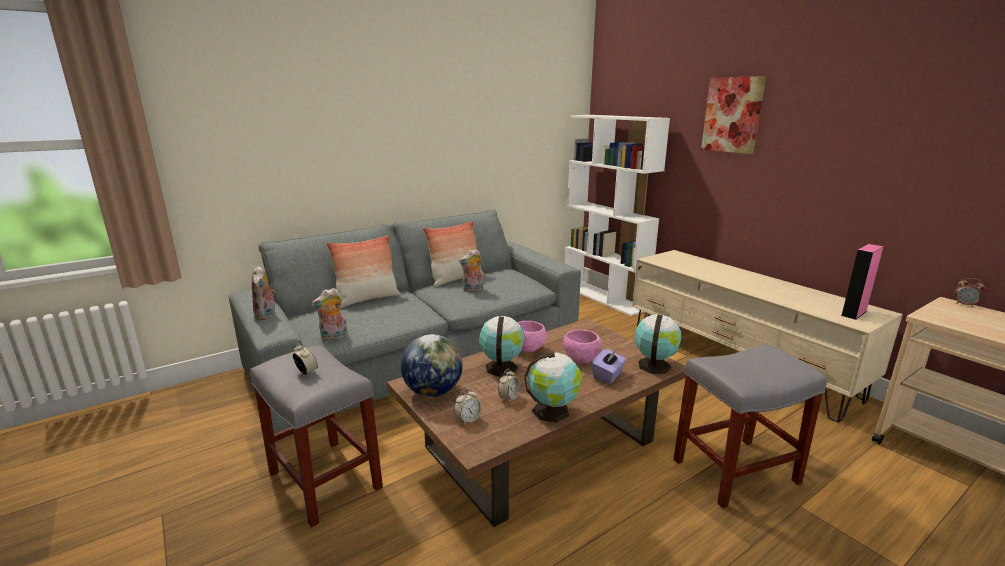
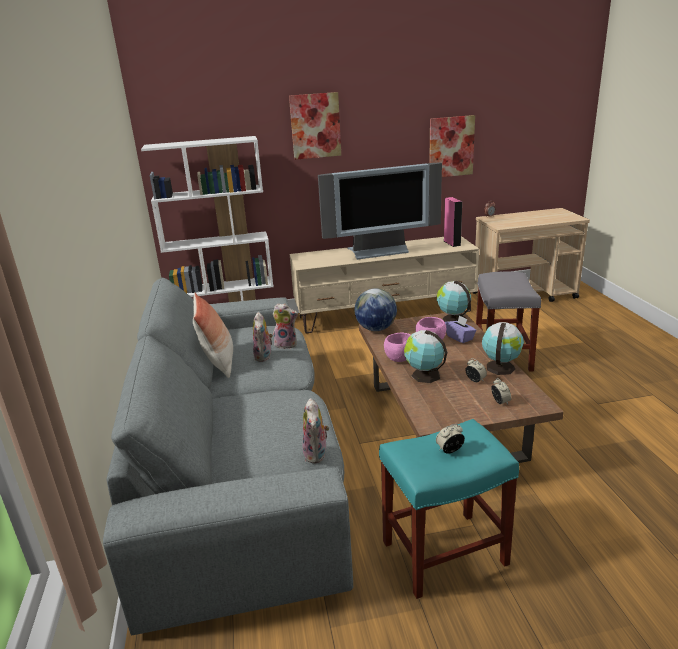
camera: 65 degrees left, 5 degrees up
grey stool [250,345,383,528] -> turquoise stool [379,419,519,599]
plush toy [251,266,276,320] -> plush toy moved to [273,303,298,349]
pillow [327,235,401,308] -> none
globe [401,334,463,397] -> globe moved to [355,288,397,331]
none -> television [318,162,442,260]
none -> picture [429,115,475,177]

